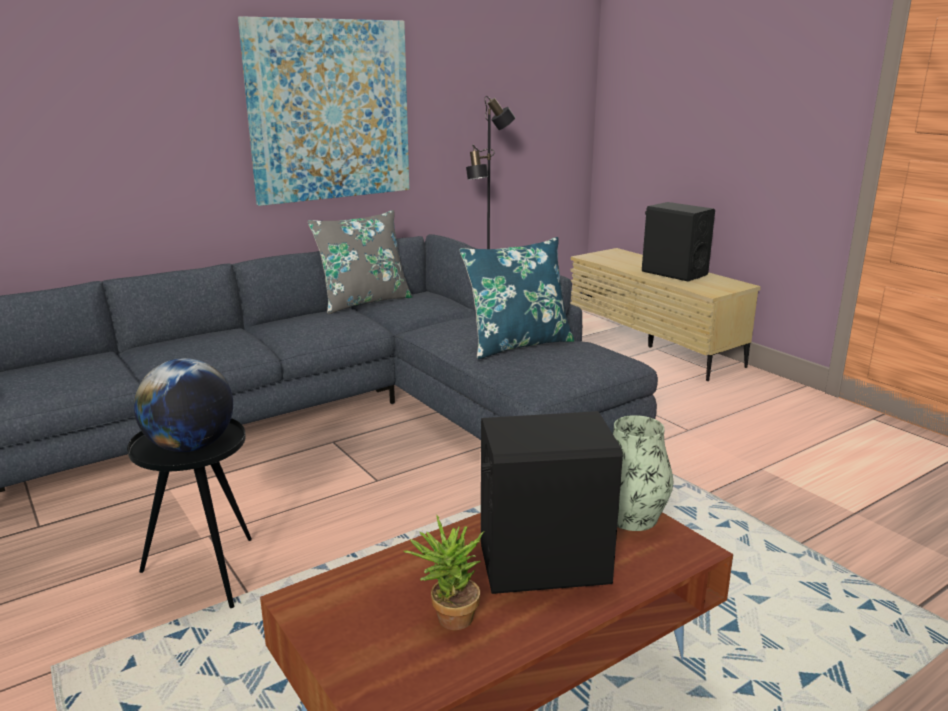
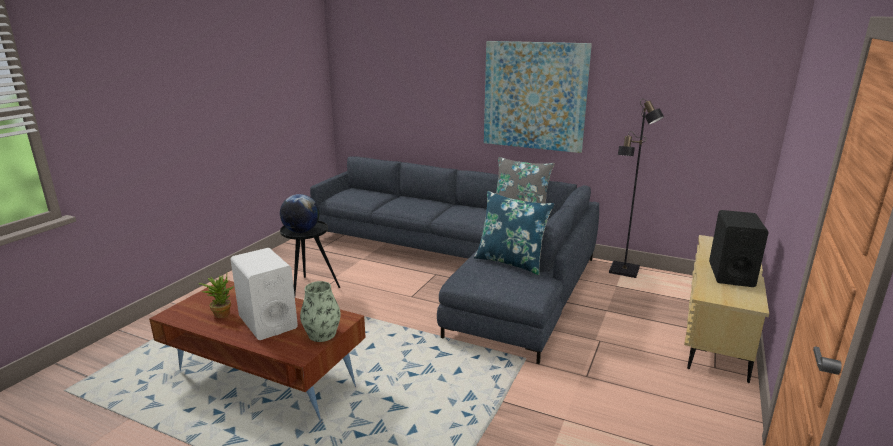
camera: 60 degrees right, 0 degrees up
black speaker [481,411,623,594] -> white speaker [230,248,298,340]

